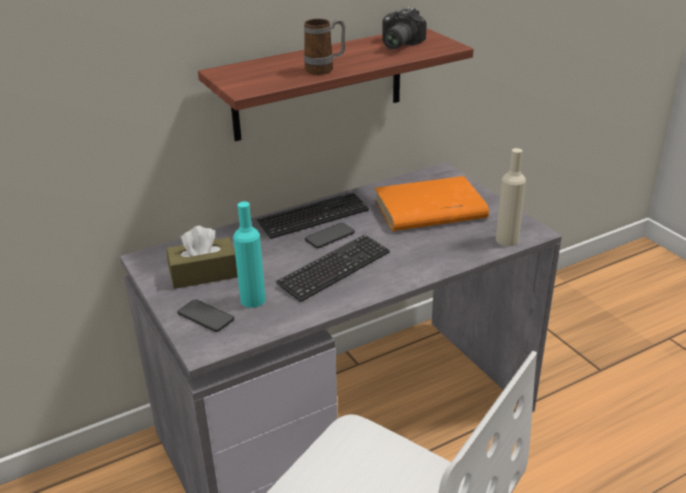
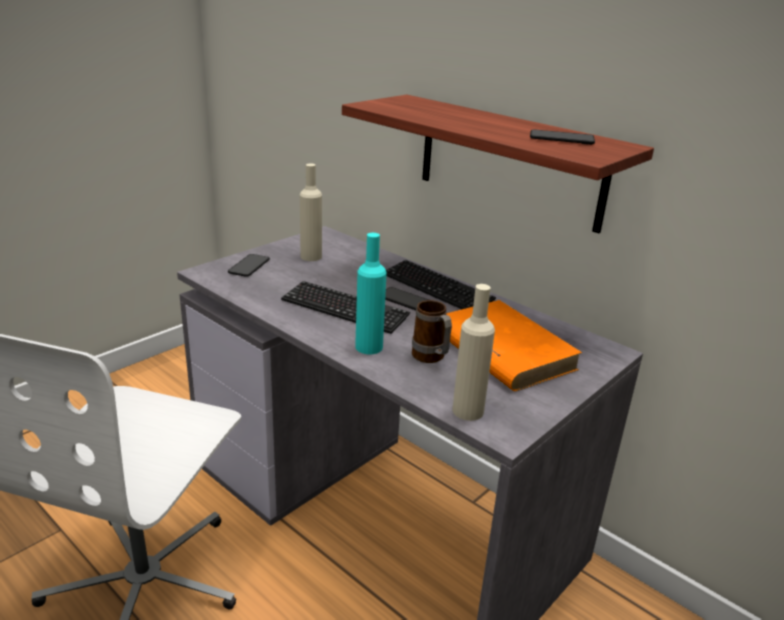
camera: 70 degrees right, 5 degrees down
brown tissue box [166,226,238,289] -> beige bottle [300,164,322,261]
turquoise bottle [233,202,266,308] -> turquoise bottle moved to [355,233,387,354]
mug [304,19,345,75] -> mug moved to [412,300,452,363]
camera [382,7,427,49] -> phone [530,129,595,145]

